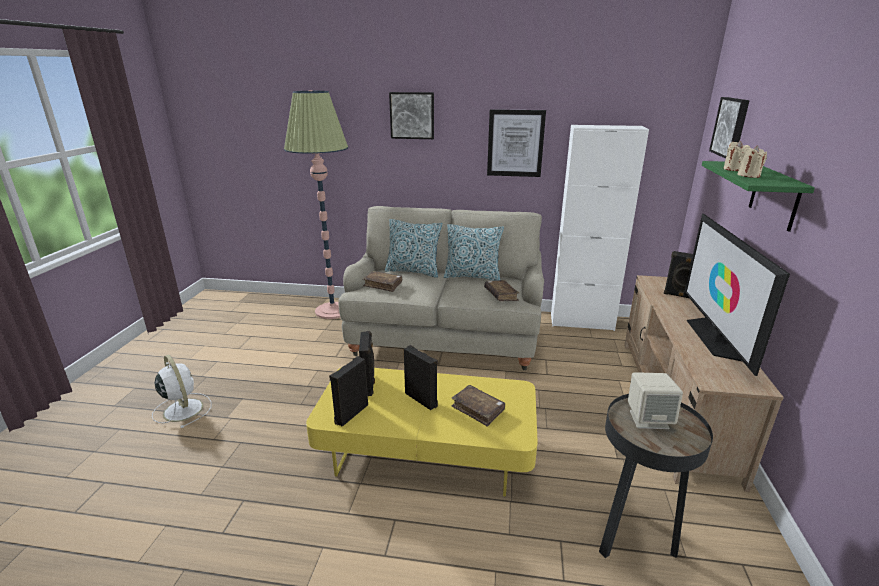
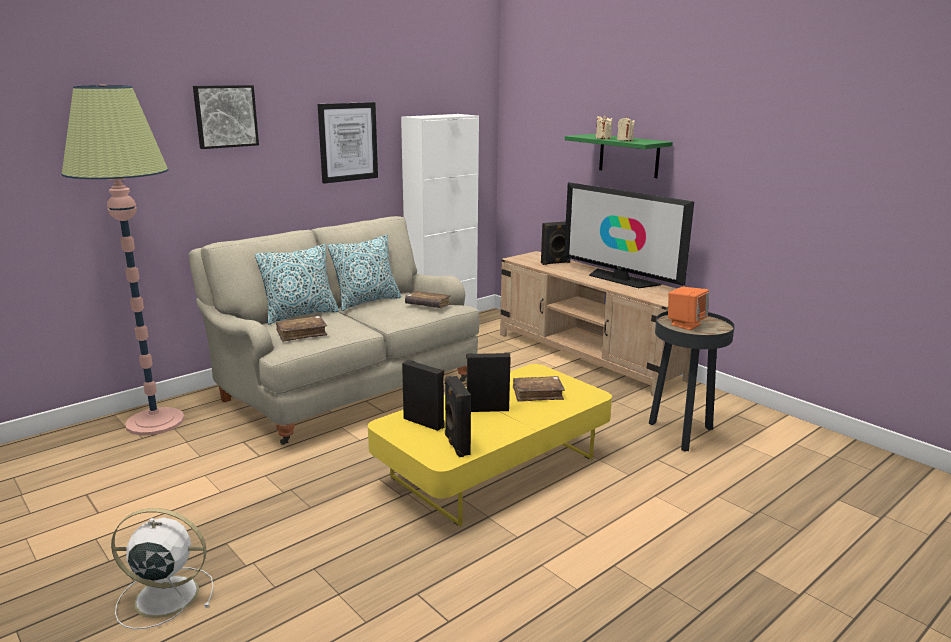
camera: 50 degrees left, 5 degrees down
beige speaker [628,372,683,429] -> orange speaker [668,287,709,330]
picture [709,97,750,159] -> none

